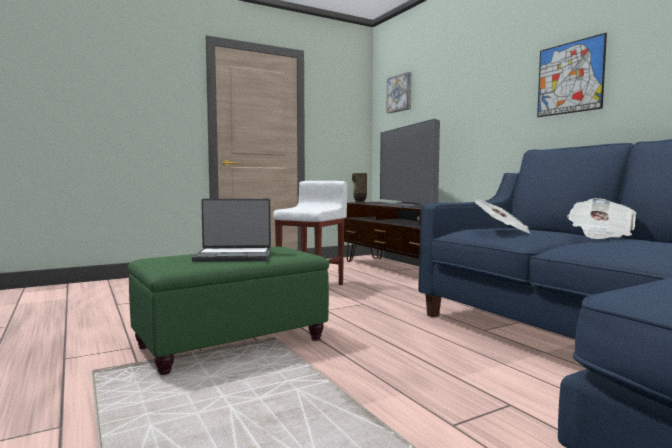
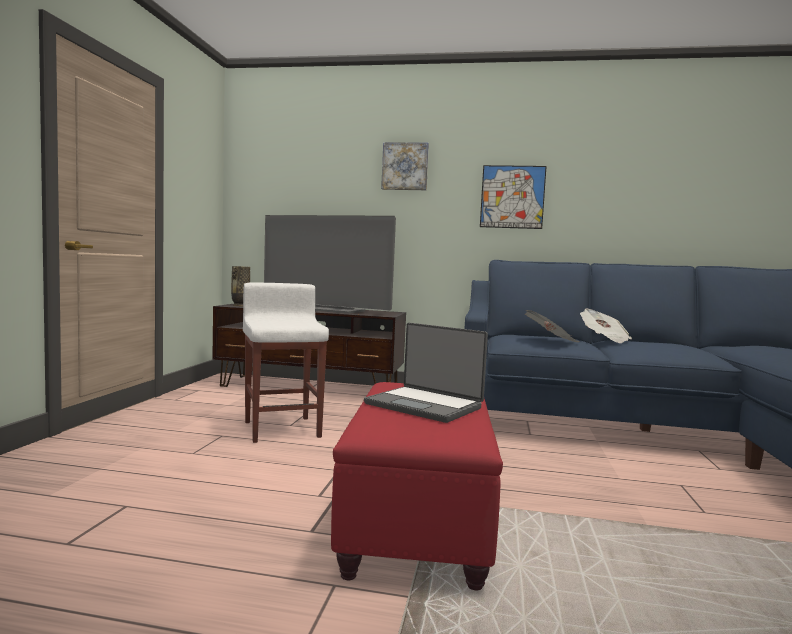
camera: 50 degrees left, 0 degrees up
green ottoman [128,247,329,375] -> red ottoman [331,382,503,590]
laptop [191,199,271,262] -> laptop turned 90 degrees clockwise [364,323,488,423]
picture [386,72,412,114] -> picture moved to [381,142,429,190]

